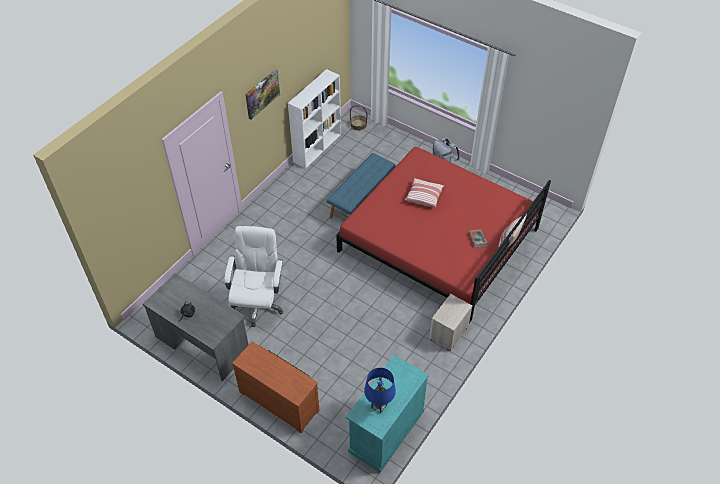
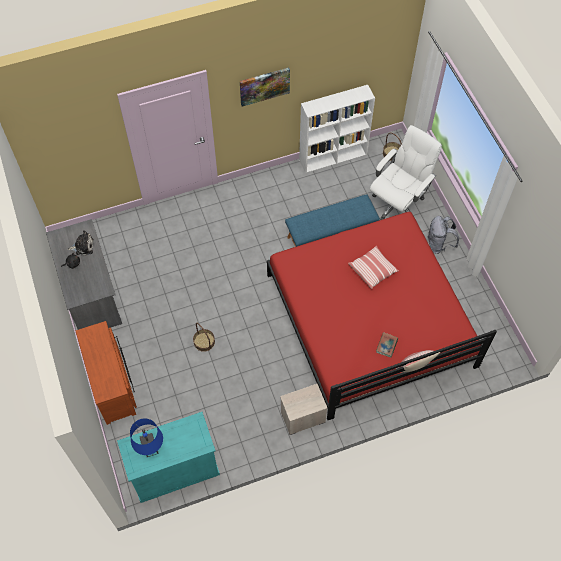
camera: 35 degrees right, 10 degrees up
white office chair [224,226,283,327] -> white office chair moved to [370,125,442,220]
none -> plush toy [68,230,94,256]
none -> basket [193,323,215,352]

